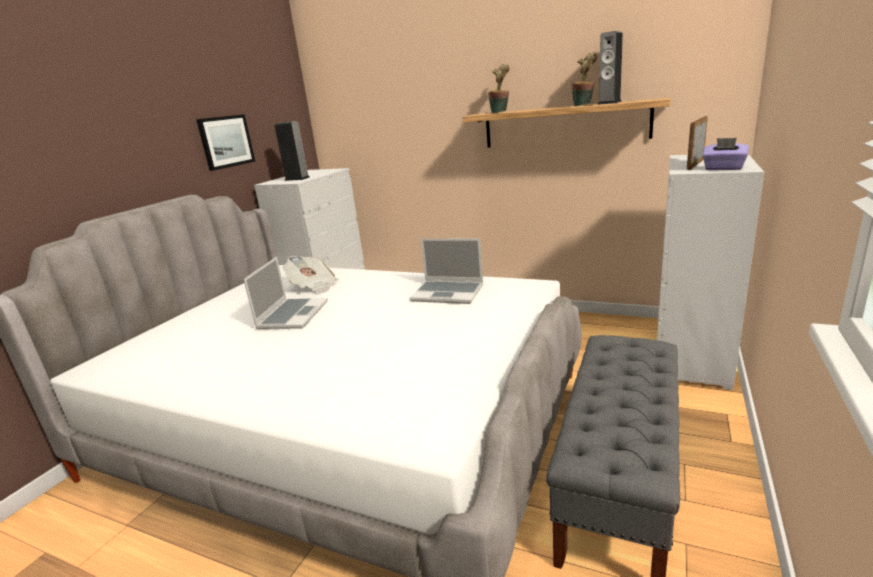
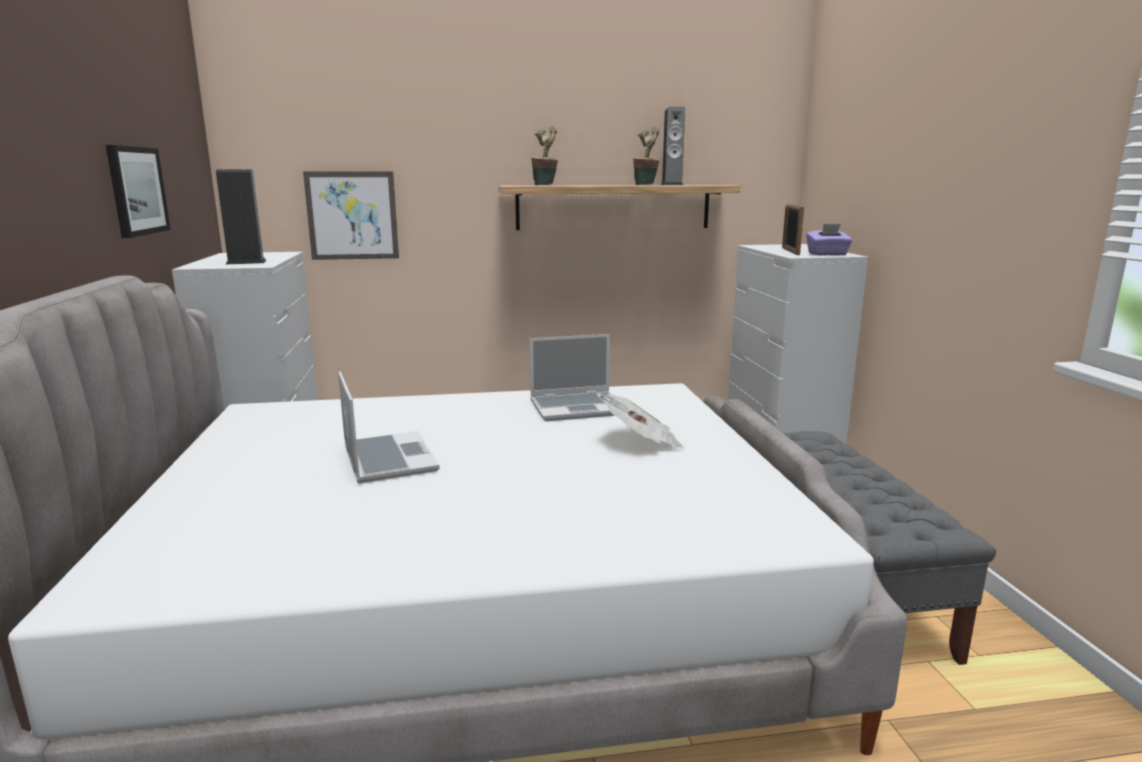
camera: 35 degrees left, 5 degrees down
newspaper [282,256,338,293] -> newspaper moved to [597,393,685,449]
none -> picture [303,171,399,260]

